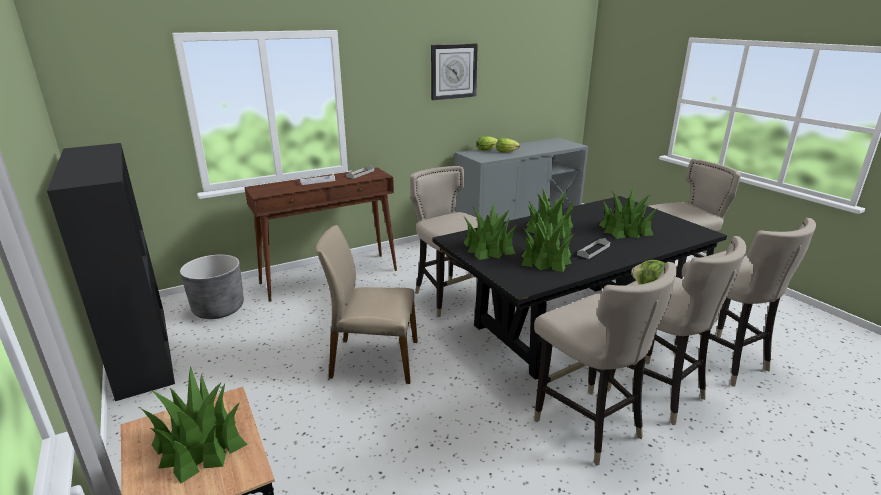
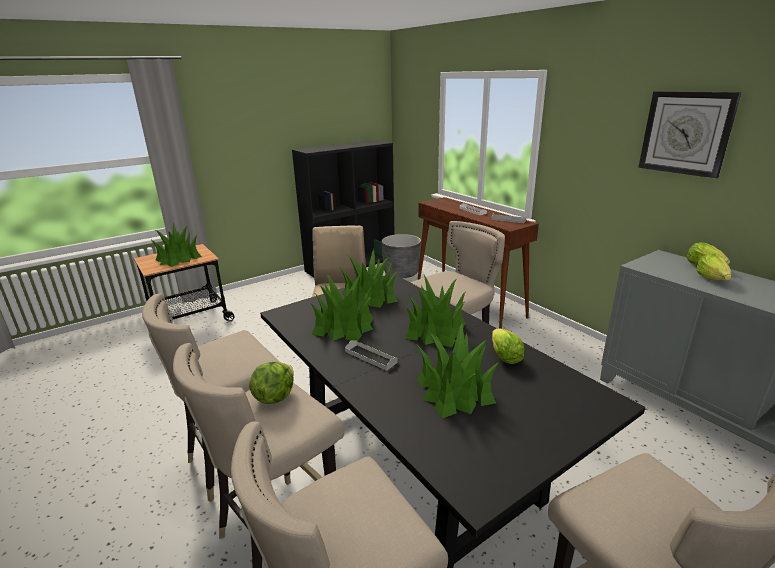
camera: 85 degrees right, 0 degrees up
none -> lettuce [492,328,524,364]

